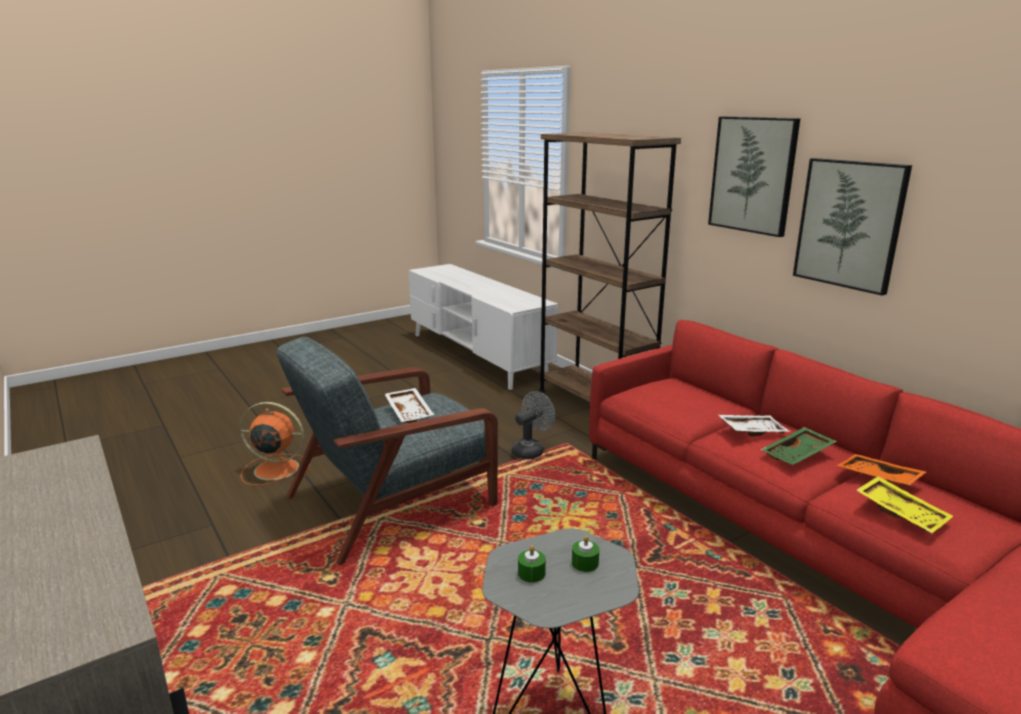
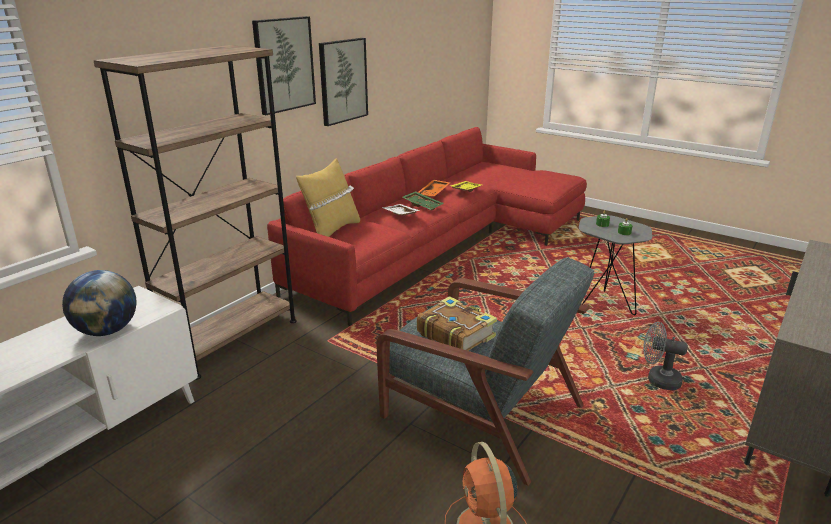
camera: 110 degrees left, 5 degrees up
white tray [385,388,434,423] -> book [417,296,497,351]
grey fan [511,391,555,459] -> grey fan moved to [643,322,688,390]
none -> globe [62,270,137,336]
none -> yellow pillow [296,159,360,237]

